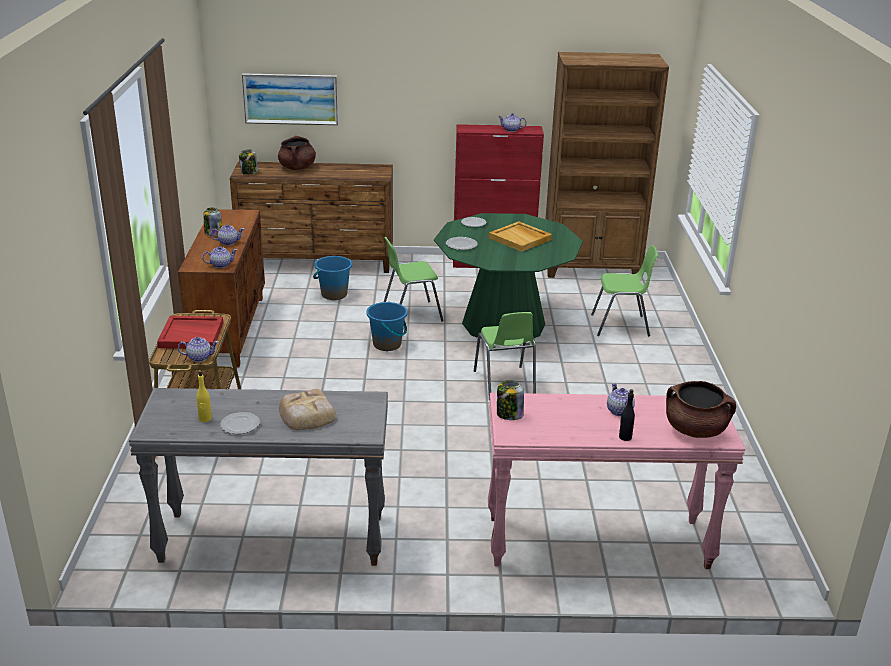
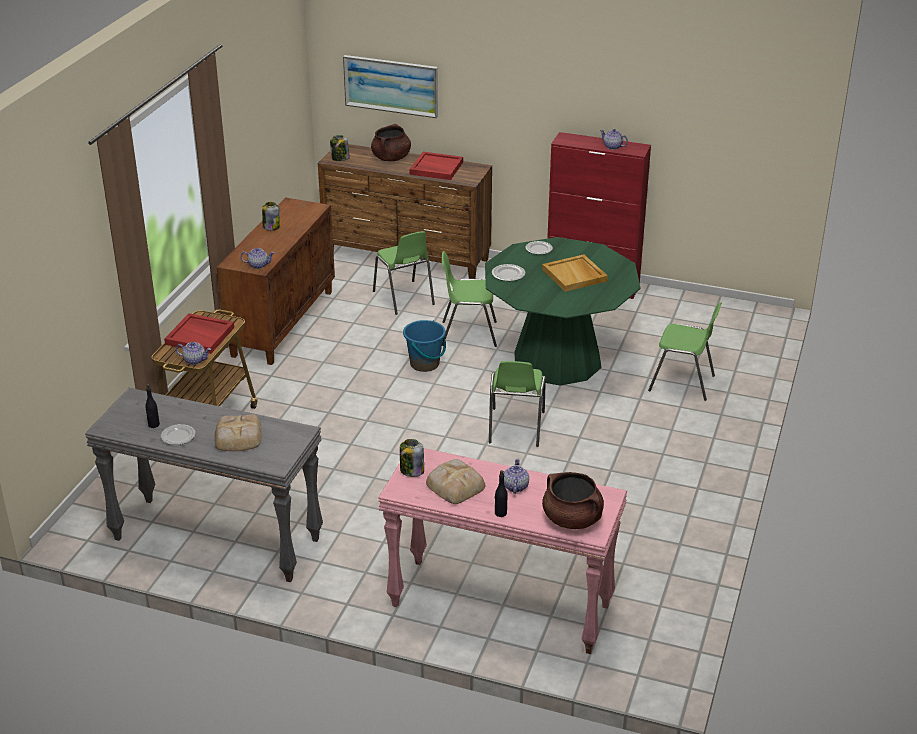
camera: 20 degrees right, 5 degrees up
yellow bottle [196,371,212,422] -> black bottle [145,384,160,428]
teapot [210,224,244,245] -> none
blue bucket [313,256,352,300] -> green chair [373,231,435,315]
brown bookcase [546,52,669,278] -> none
none -> red tray [409,152,463,180]
none -> bread [426,459,485,504]

